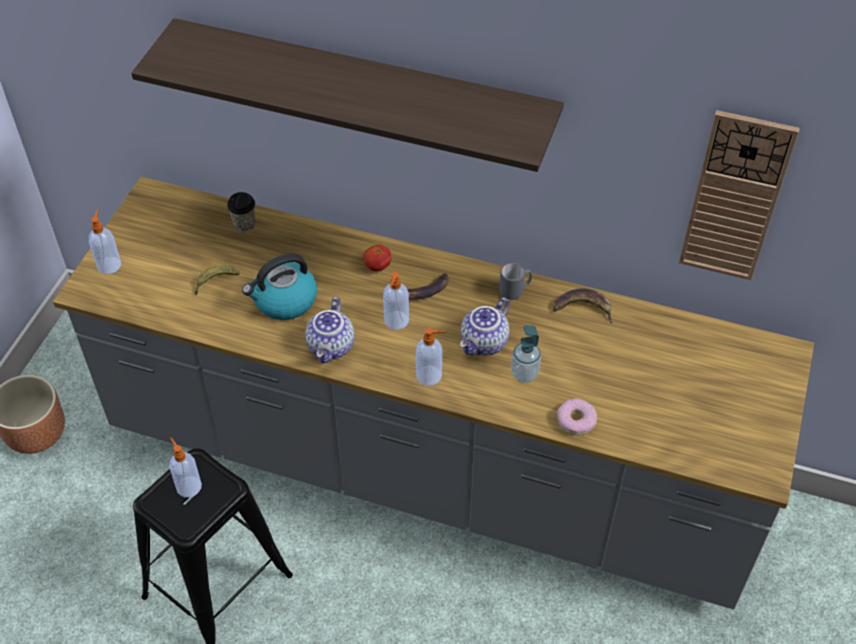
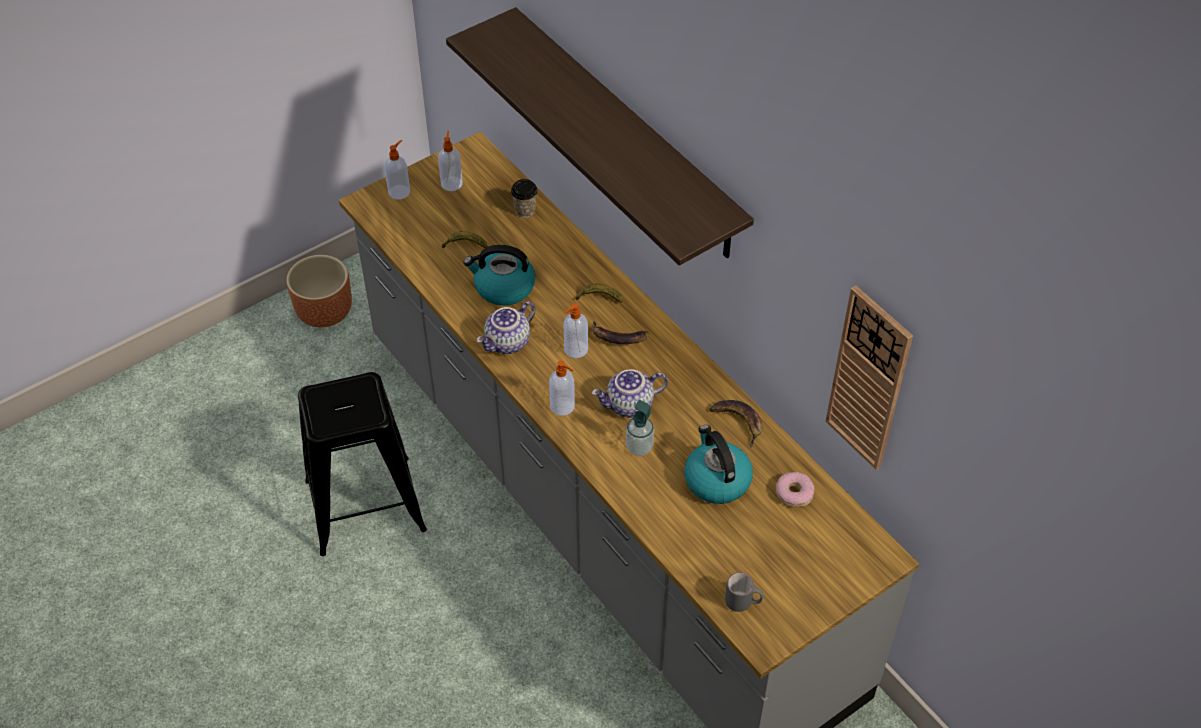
camera: 35 degrees right, 0 degrees up
soap dispenser [169,437,202,498] -> soap dispenser moved to [438,130,463,191]
tomato [363,245,391,272] -> banana [576,284,623,303]
grey mug [499,263,532,300] -> grey mug moved to [725,573,763,612]
donut [557,398,597,435] -> donut moved to [776,472,814,507]
none -> kettle [684,425,753,504]

